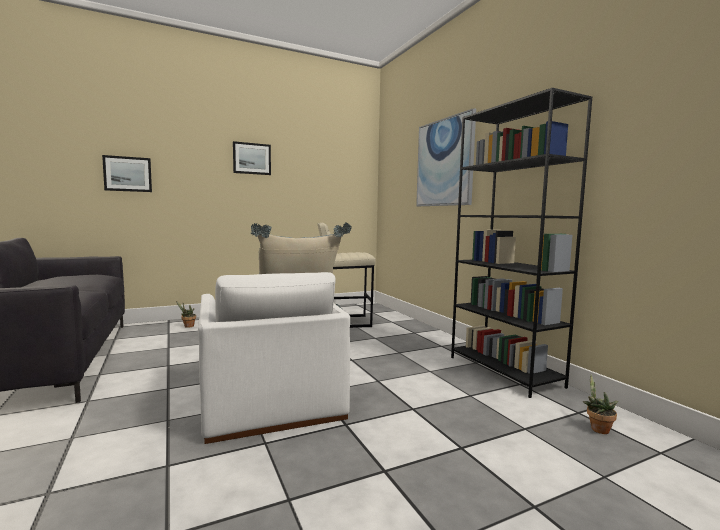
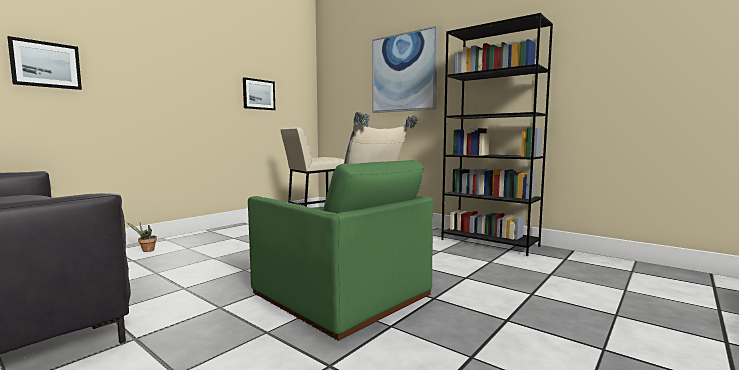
camera: 25 degrees left, 0 degrees up
white armchair [198,272,350,444] -> green armchair [248,160,434,341]
picture [233,141,271,175] -> picture moved to [243,77,275,110]
potted plant [583,375,618,434] -> none

